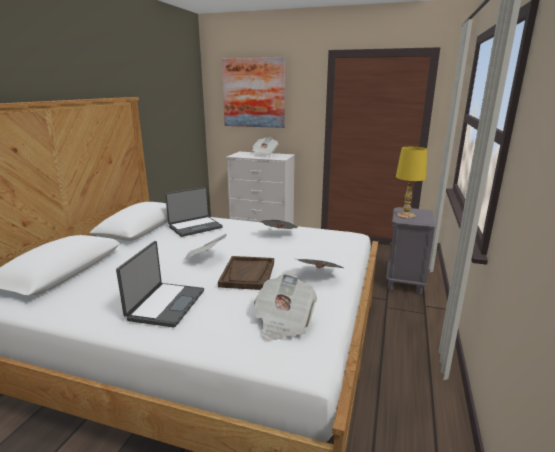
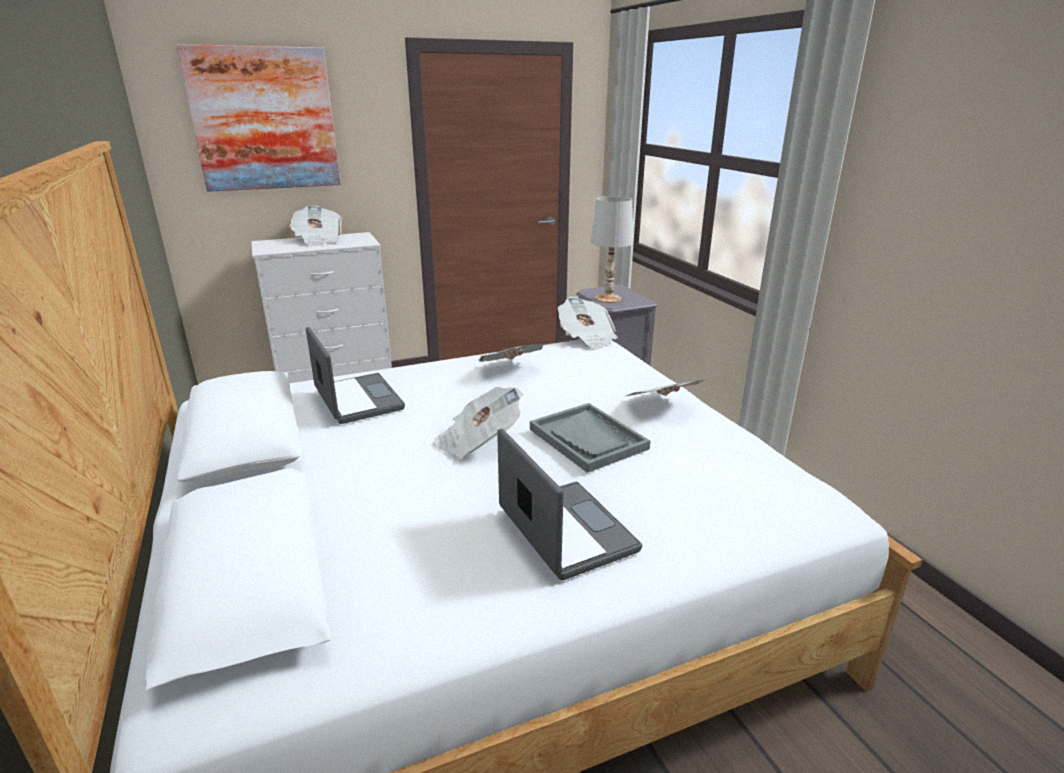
camera: 40 degrees left, 5 degrees up
laptop [165,187,223,237] -> laptop turned 45 degrees counterclockwise [306,327,405,424]
brown tray [218,256,274,290] -> grey tray [530,403,650,473]
newspaper [254,273,317,340] -> newspaper moved to [558,297,618,350]
yellow table lamp [396,147,427,219] -> white table lamp [591,196,633,303]

